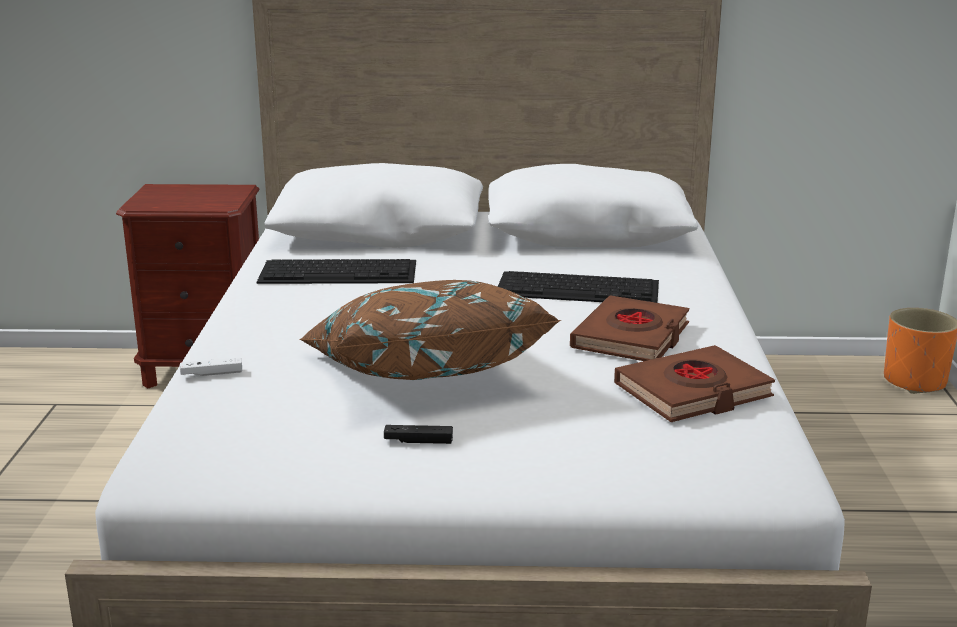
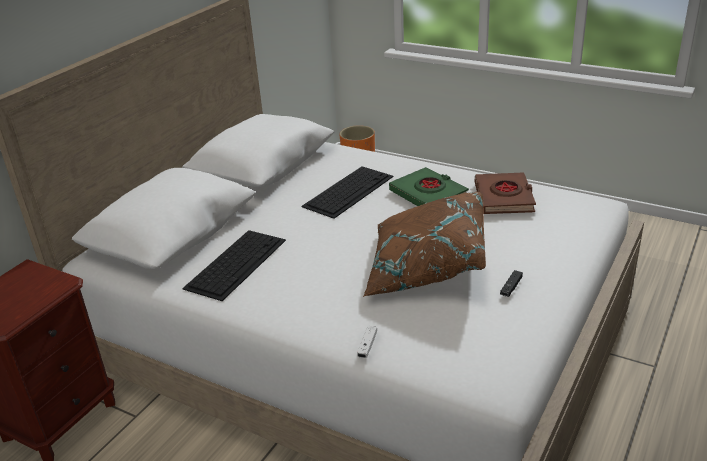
camera: 60 degrees left, 10 degrees up
brown book [570,295,689,361] -> green book [389,167,469,206]

